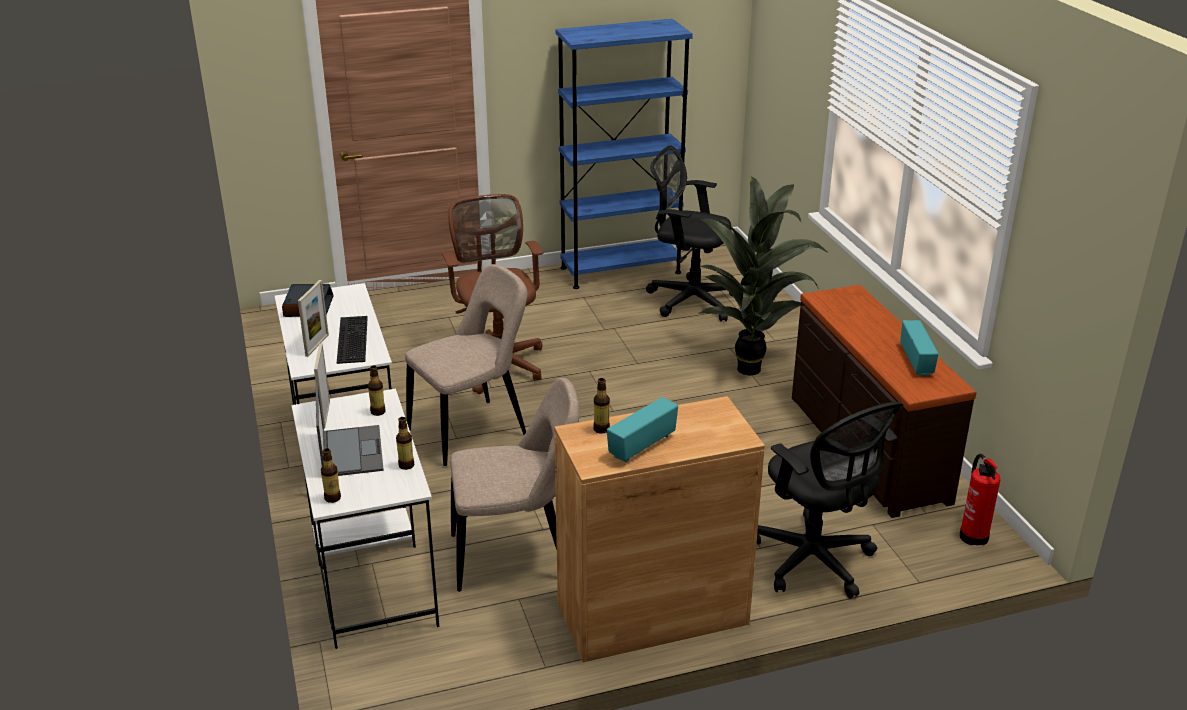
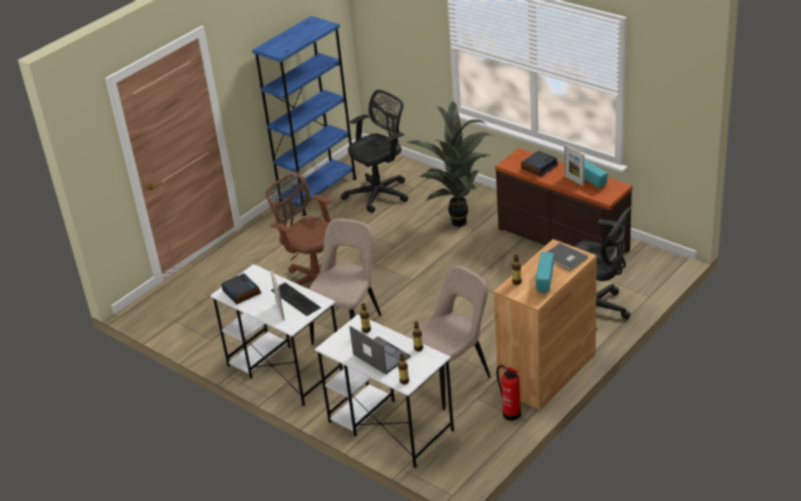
camera: 30 degrees left, 5 degrees up
picture frame [314,343,330,429] -> picture frame moved to [564,145,584,186]
black office chair [646,145,732,322] -> black office chair turned 150 degrees clockwise [341,90,408,213]
fire extinguisher [960,454,1001,545] -> fire extinguisher moved to [496,365,521,421]
none -> alarm clock [521,151,558,177]
none -> grey book [547,243,588,271]

